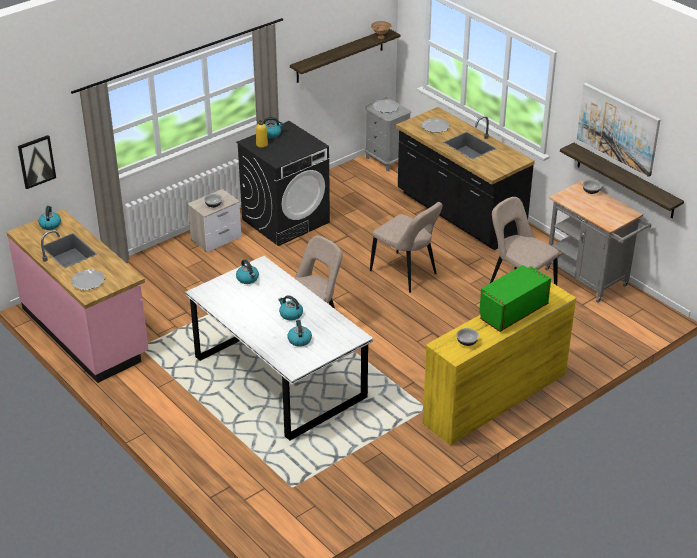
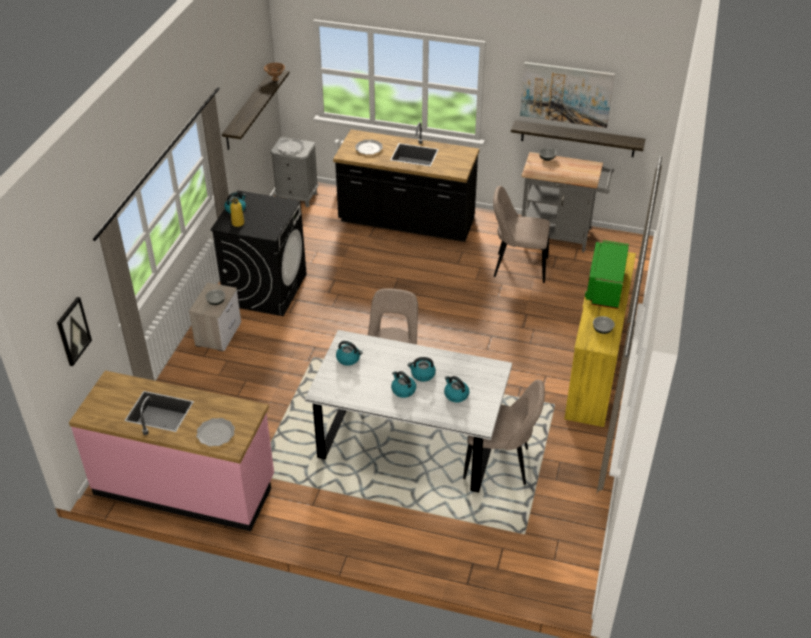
camera: 35 degrees left, 5 degrees up
kettle [38,206,61,230] -> kettle moved to [391,371,416,398]
beige chair [370,202,443,293] -> beige chair moved to [463,380,545,485]

